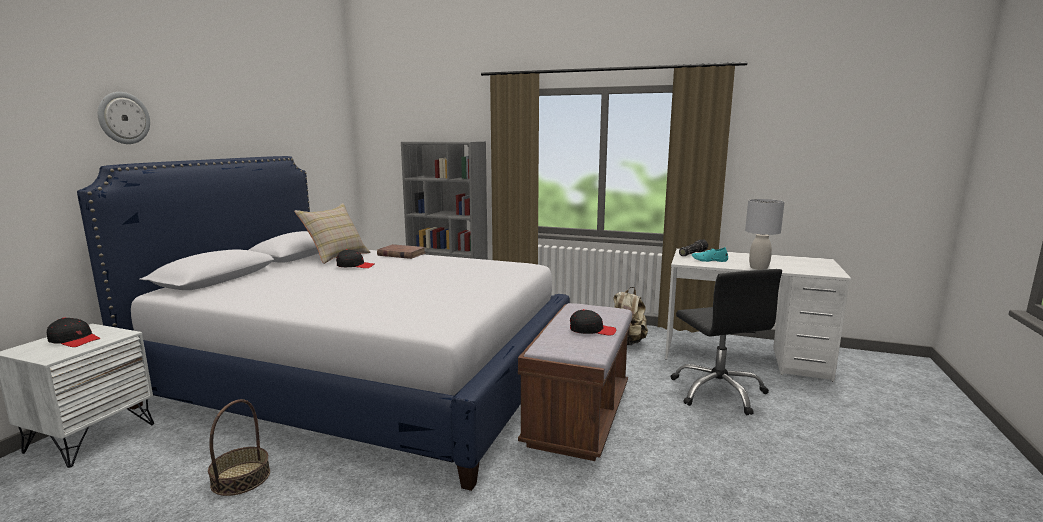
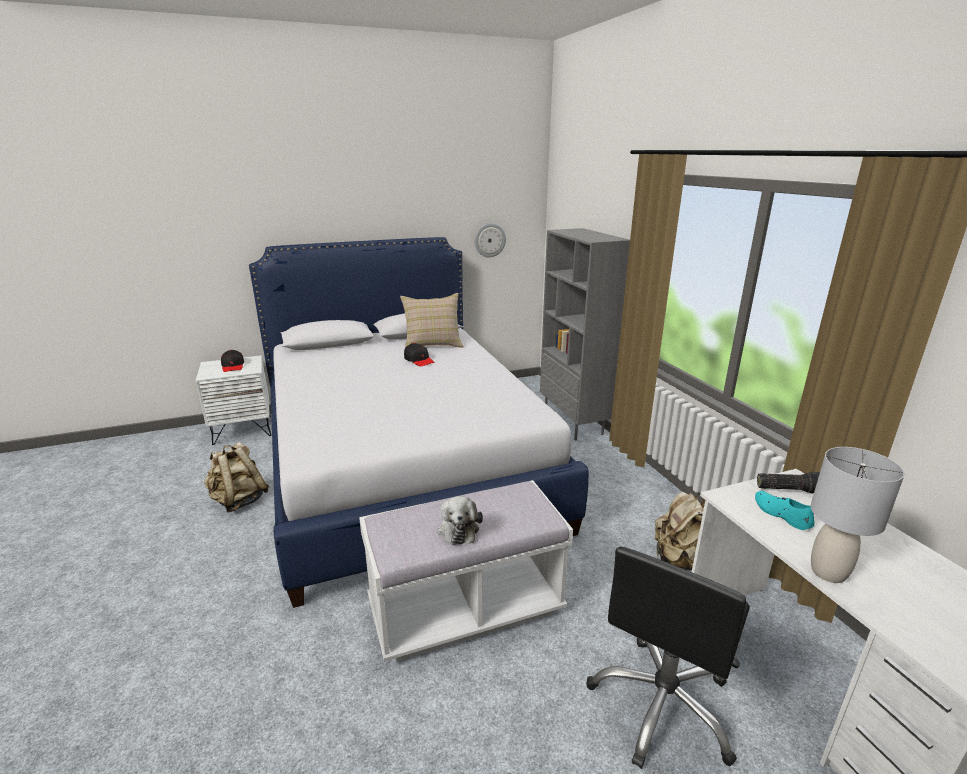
camera: 50 degrees right, 10 degrees up
wall clock [98,92,150,144] -> wall clock moved to [475,223,506,257]
basket [208,399,270,496] -> beige backpack [204,442,269,512]
brown book [377,244,426,259] -> none
brown bench [518,303,632,461] -> white bench [359,480,573,662]
black cap [570,309,616,335] -> plush toy [437,496,483,545]

